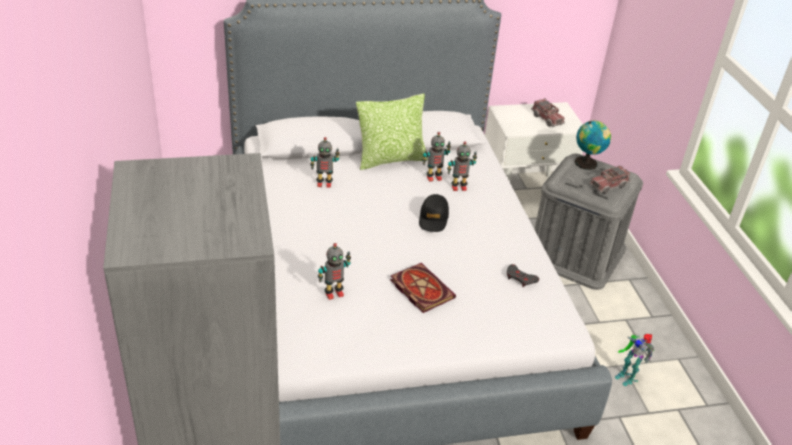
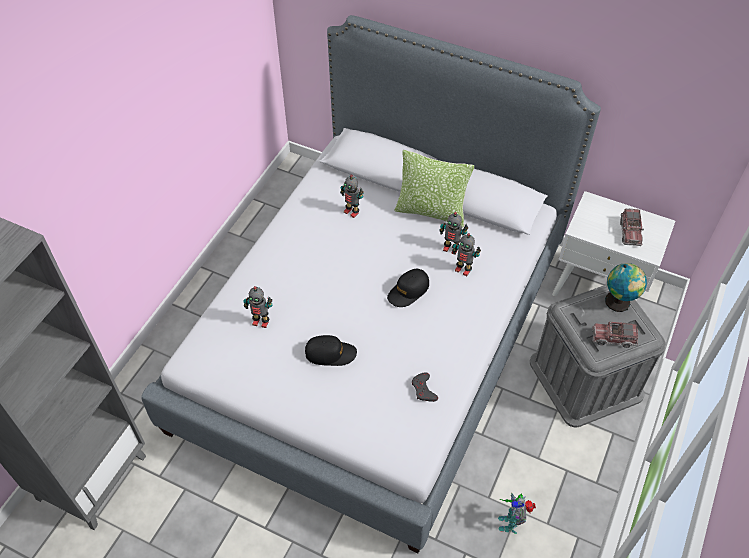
camera: 40 degrees right, 15 degrees up
book [390,263,456,313] -> black cap [305,335,357,366]

